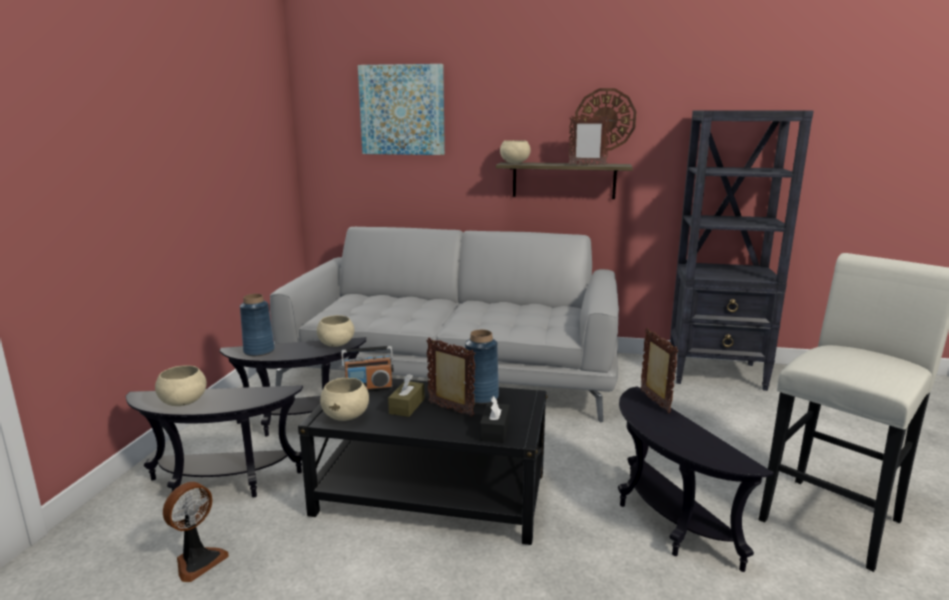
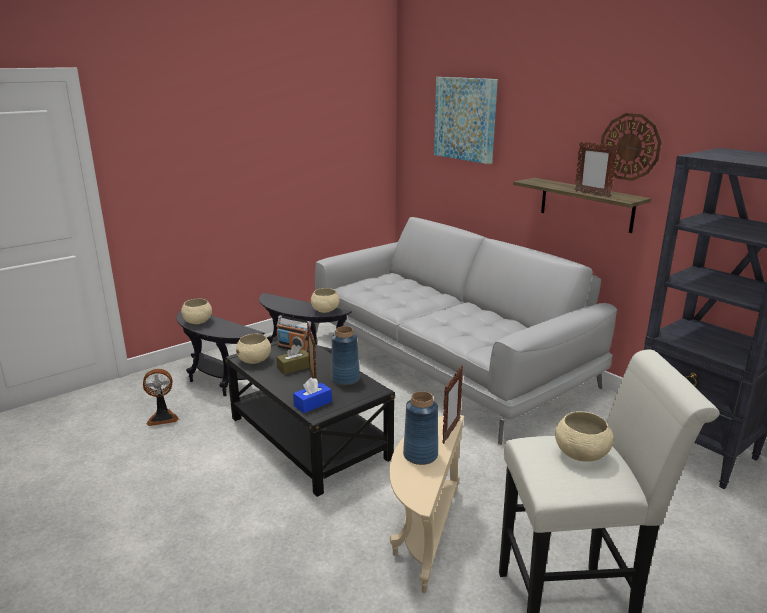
camera: 40 degrees right, 5 degrees up
blue vase [240,294,275,356] -> blue vase moved to [403,391,438,465]
black tissue box [480,396,510,443] -> blue tissue box [293,378,332,413]
beige bowl [500,140,531,163] -> beige bowl moved to [555,411,613,462]
black side table [618,386,774,572] -> beige side table [389,415,464,593]

